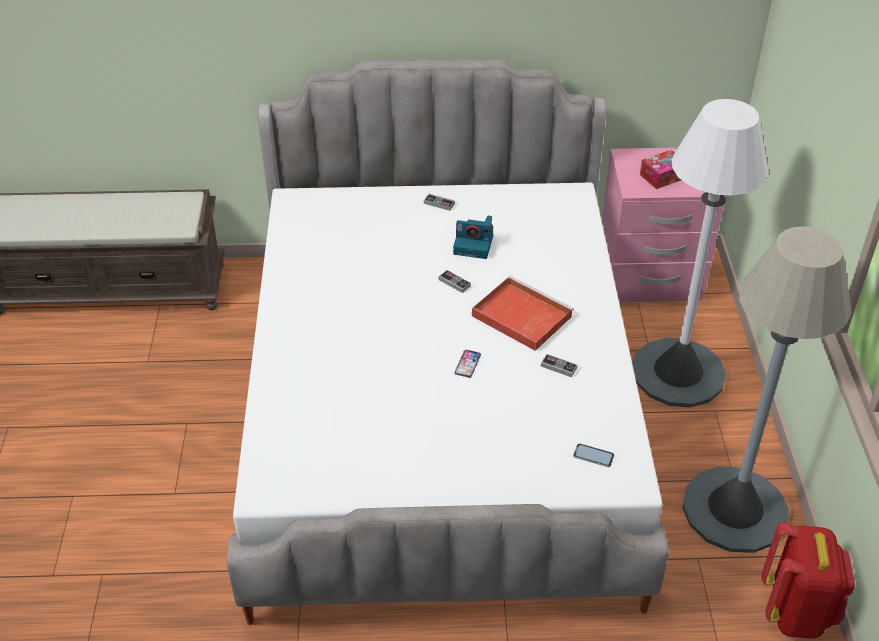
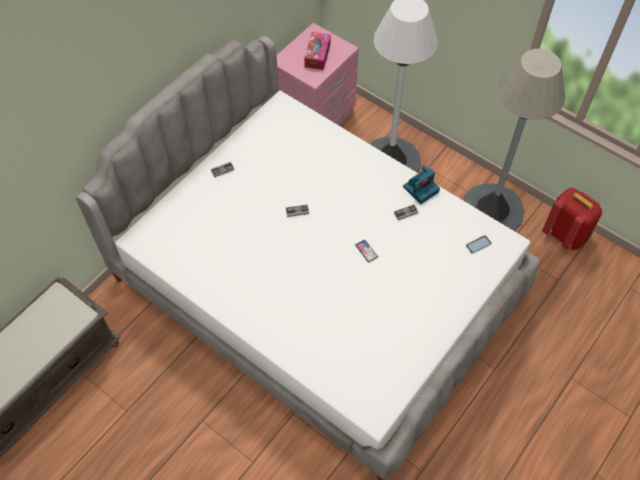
camera: 50 degrees left, 15 degrees up
camera [453,216,493,259] -> camera moved to [403,165,440,204]
red tray [472,276,574,351] -> none

